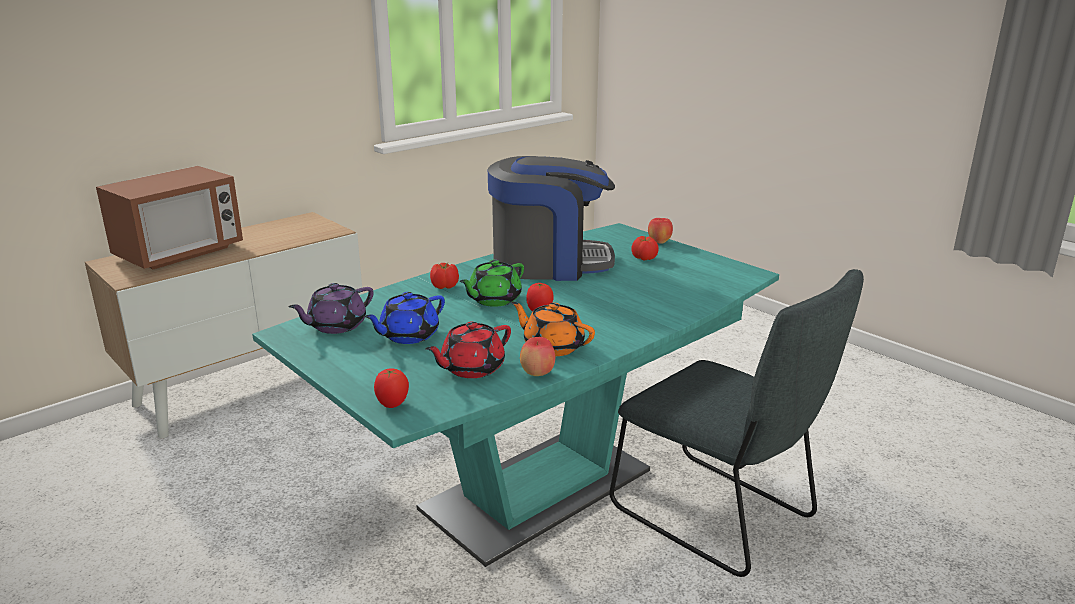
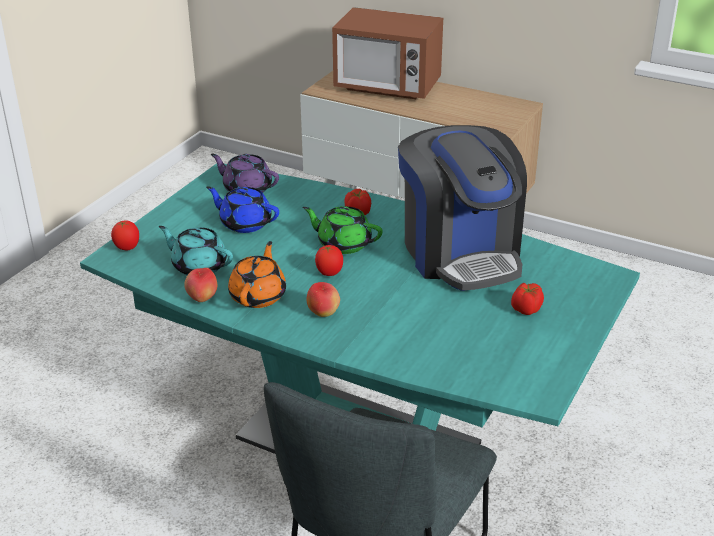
camera: 70 degrees right, 10 degrees up
red teapot [425,321,511,378] -> turquoise teapot [159,226,233,275]
apple [648,218,673,244] -> apple moved to [307,282,340,317]

